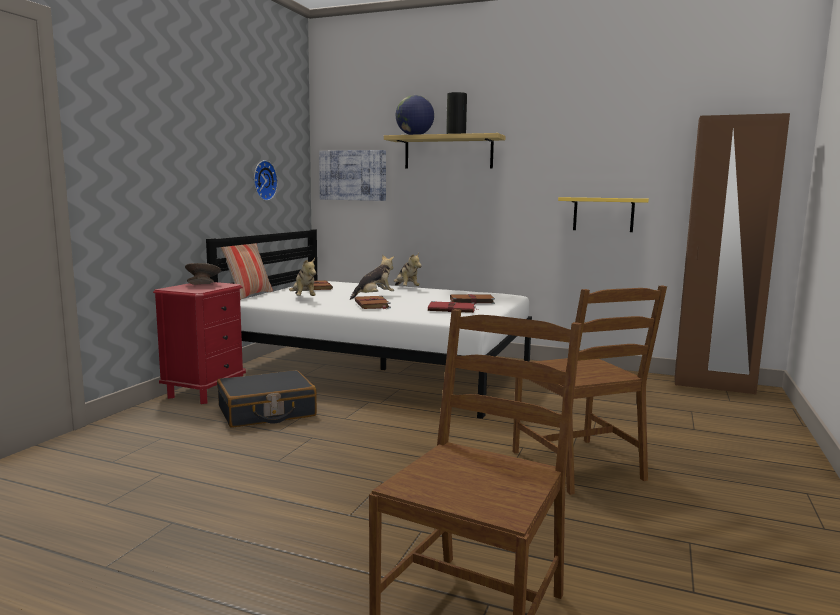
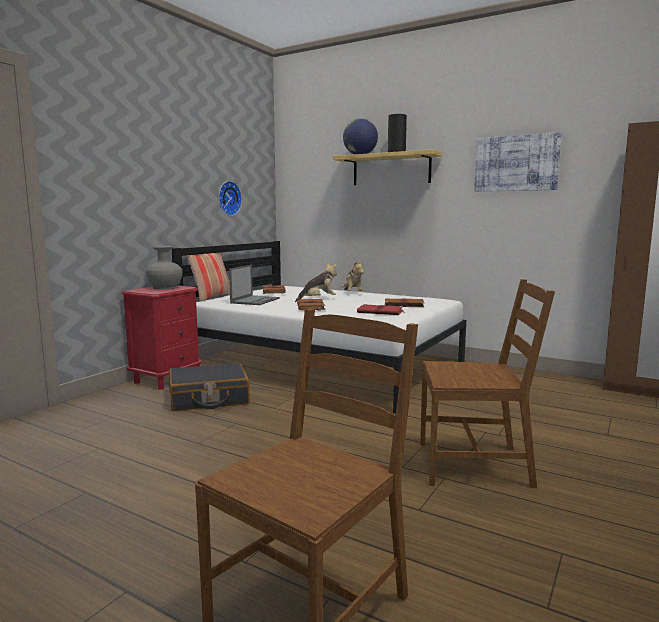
camera: 10 degrees right, 0 degrees up
grey bowl [185,263,221,285] -> grey vase [146,246,183,290]
plush toy [289,258,316,296] -> laptop [229,265,280,305]
picture [319,150,386,201] -> picture moved to [474,132,562,192]
brown chair [513,286,667,495] -> brown chair turned 75 degrees counterclockwise [420,279,555,488]
yellow shelf [558,197,649,232] -> none

